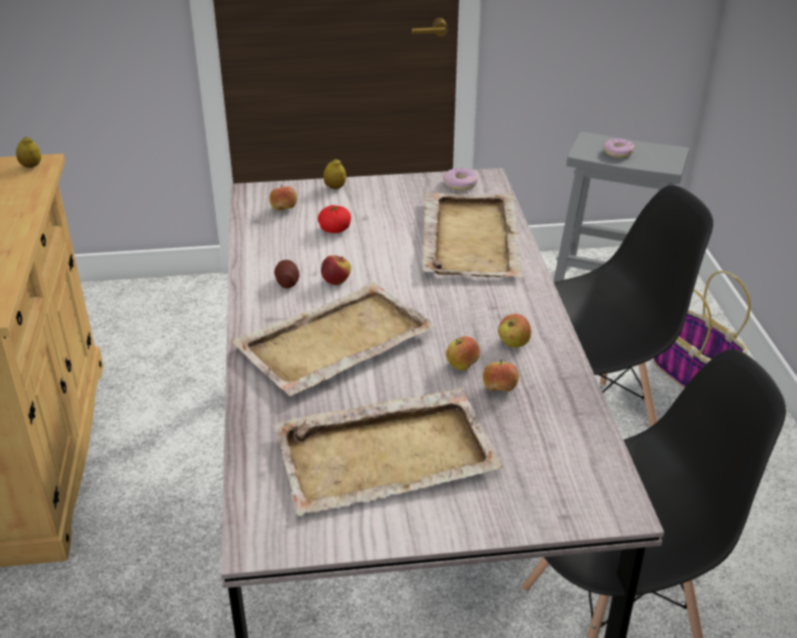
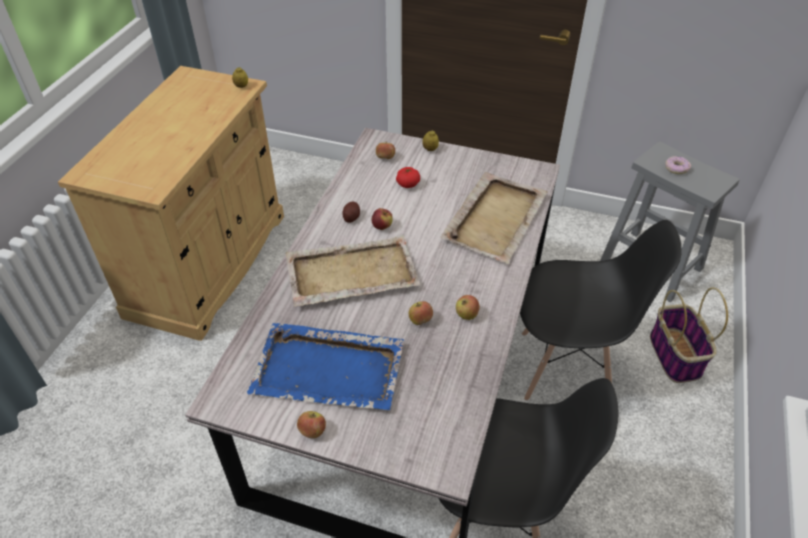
camera: 25 degrees right, 10 degrees up
beige tray [274,388,504,516] -> blue tray [247,323,404,410]
donut [443,168,478,191] -> none
apple [483,360,519,391] -> apple moved to [297,411,326,438]

